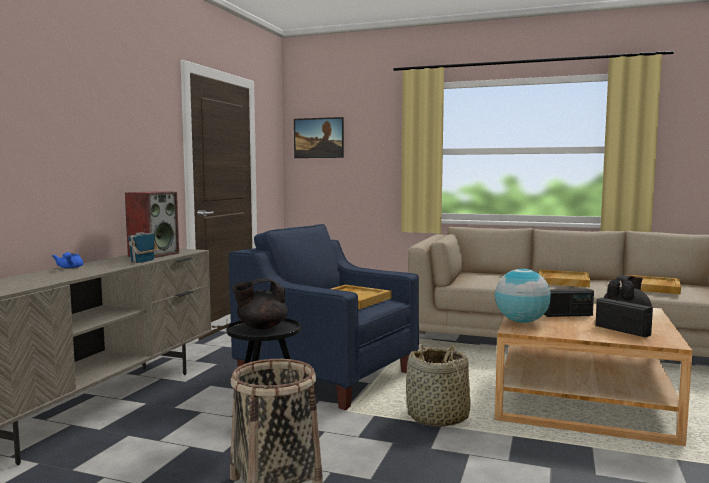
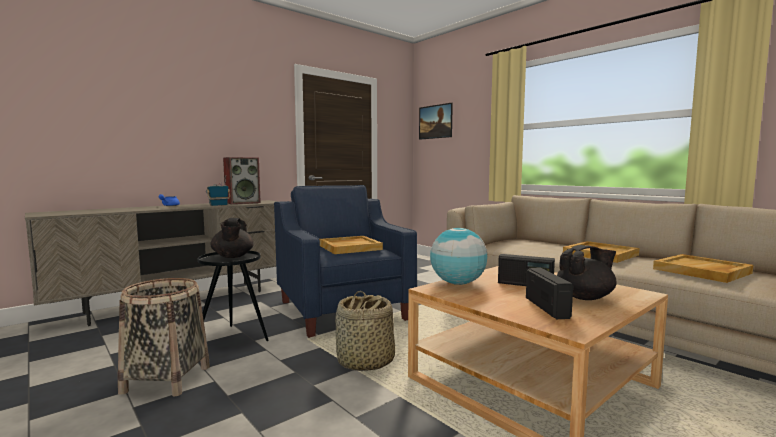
camera: 30 degrees right, 0 degrees up
black teapot [232,278,288,330] -> black teapot turned 105 degrees counterclockwise [210,218,254,258]

